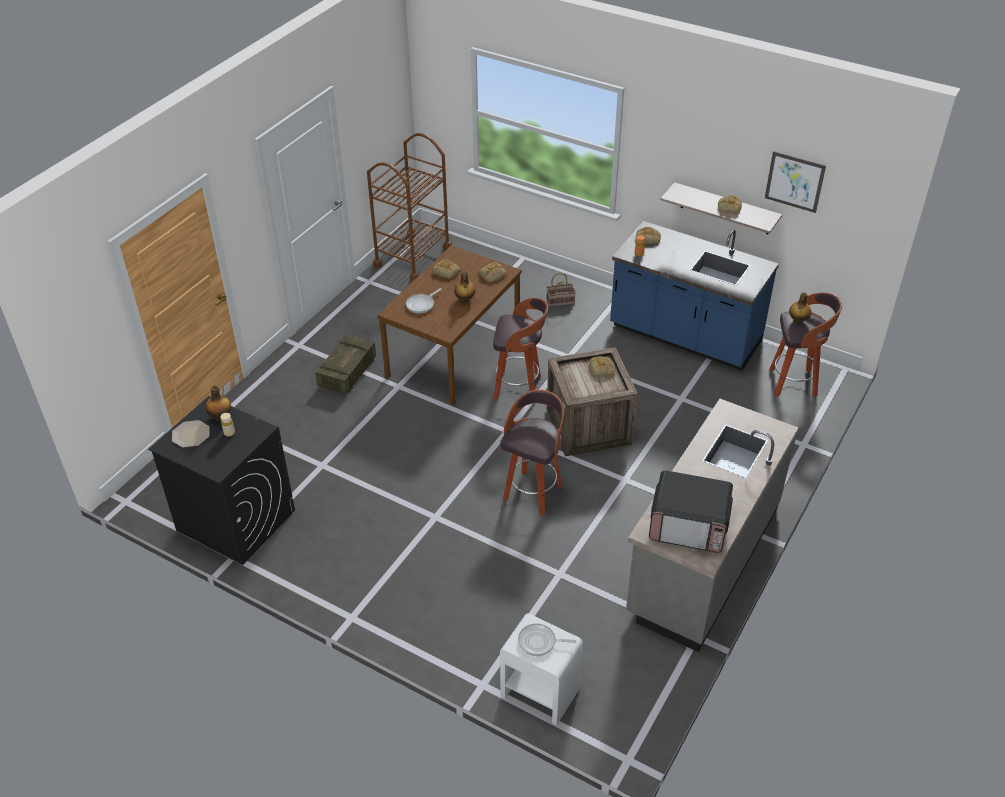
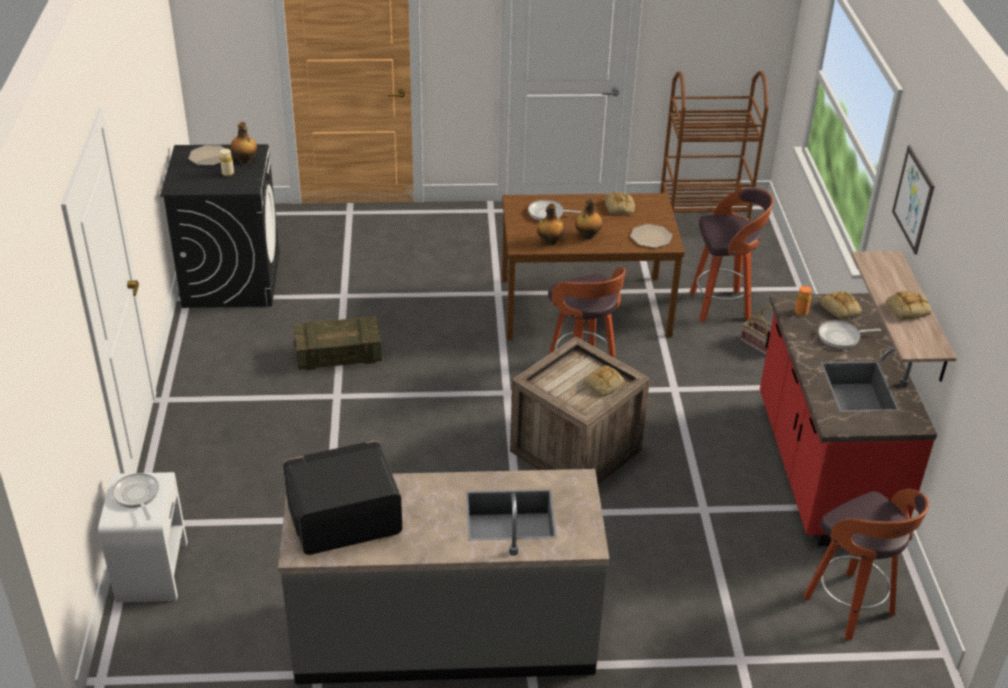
camera: 55 degrees right, 5 degrees down
crate [316,335,376,394] -> crate moved to [293,316,382,371]
bread [479,262,506,282] -> plate [630,224,672,248]
stool [500,390,564,515] -> stool moved to [689,188,773,322]
blue counter [610,221,779,370] -> red counter [760,293,937,546]
microwave [649,470,733,553] -> microwave turned 90 degrees clockwise [283,440,402,555]
picture [765,151,826,213] -> picture moved to [892,145,935,254]
bottle [789,292,811,324] -> bottle moved to [537,203,565,245]
none -> frying pan [818,321,881,349]

